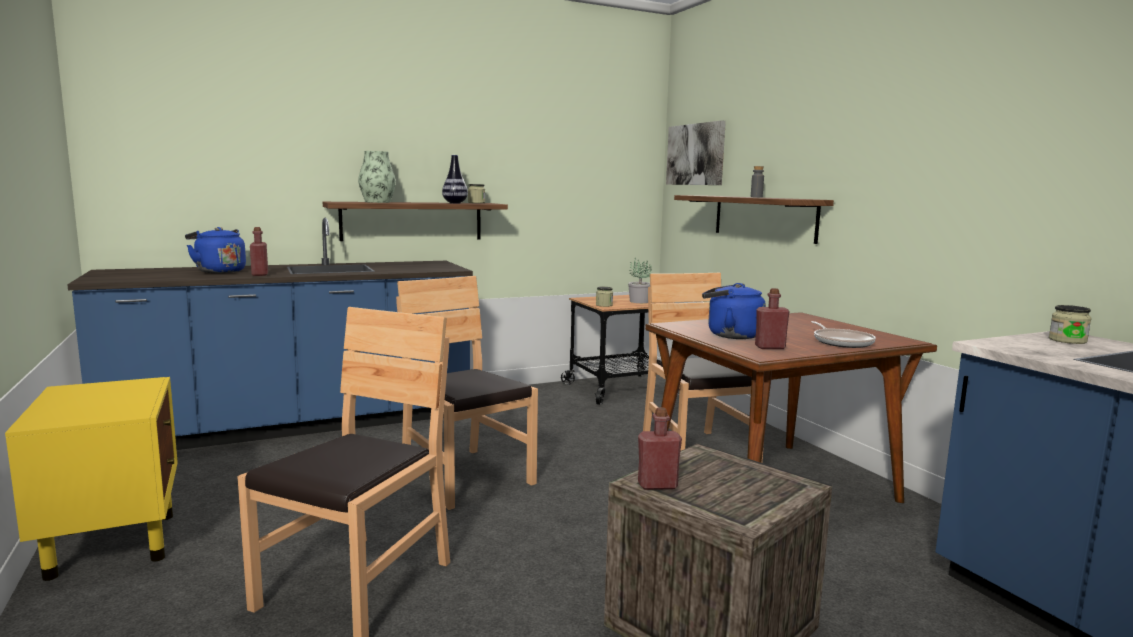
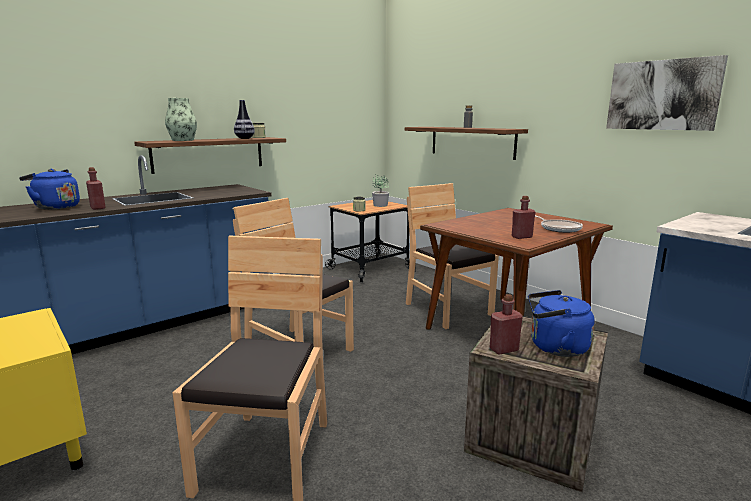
camera: 15 degrees left, 5 degrees up
picture [666,120,726,185] -> picture moved to [606,55,728,131]
blue kettle [702,283,766,339] -> blue kettle moved to [528,290,595,357]
jar [1049,305,1092,344] -> none

